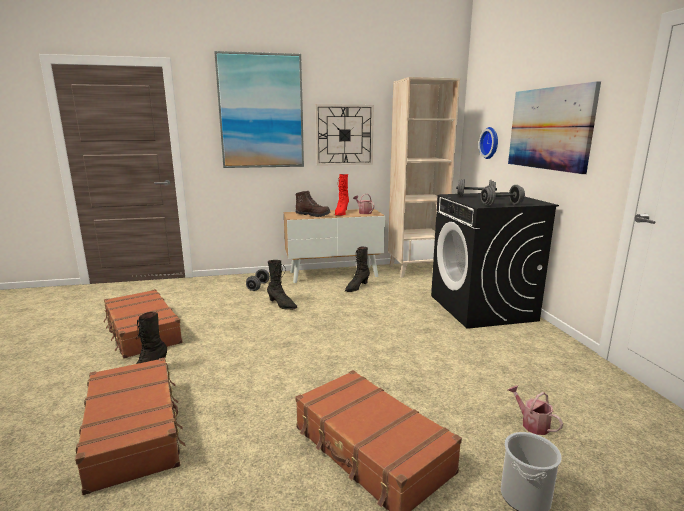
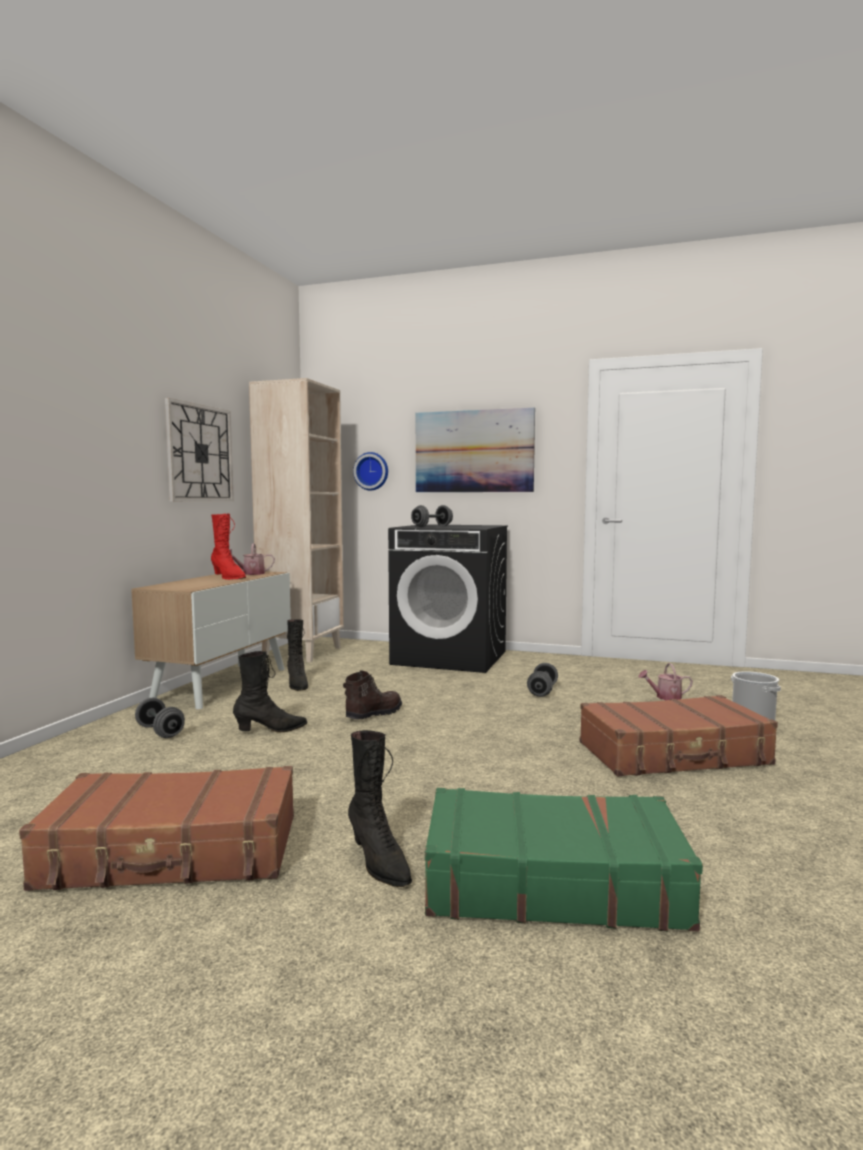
camera: 60 degrees left, 10 degrees down
brown suitcase [75,357,186,495] -> green suitcase [425,788,703,932]
picture [214,51,304,168] -> none
brown boot [295,191,331,217] -> brown boot moved to [343,670,402,719]
grey dumbbell [481,185,525,206] -> grey dumbbell moved to [527,663,558,697]

